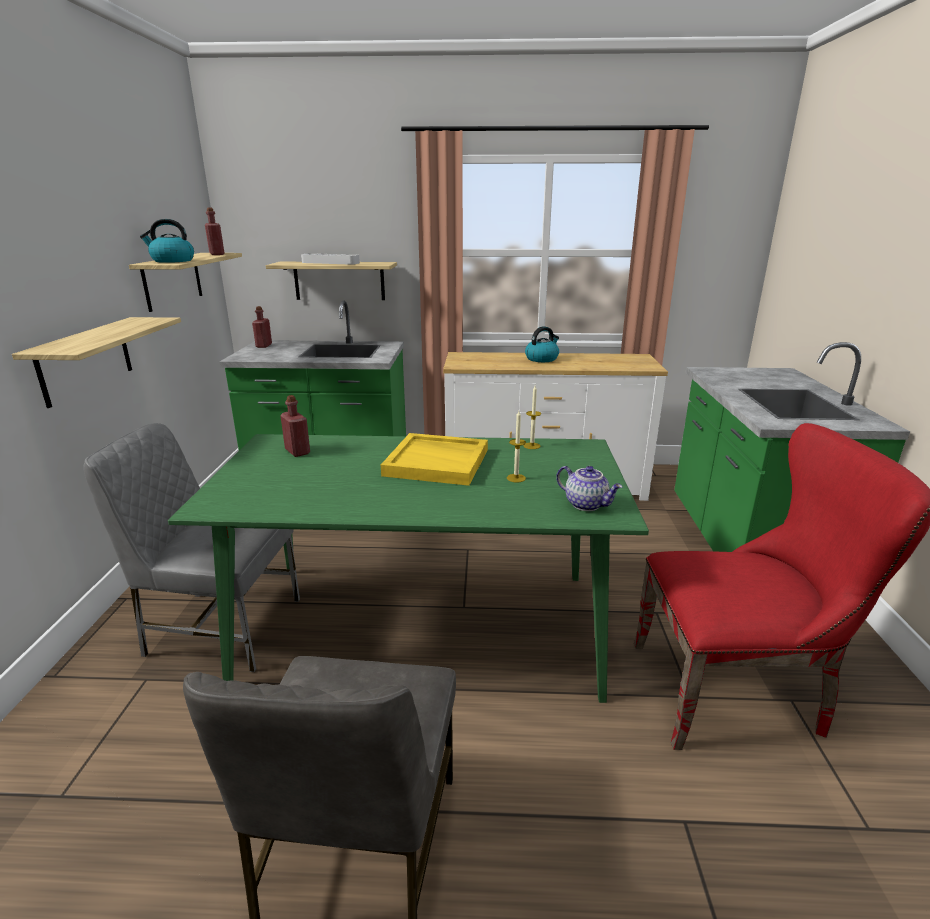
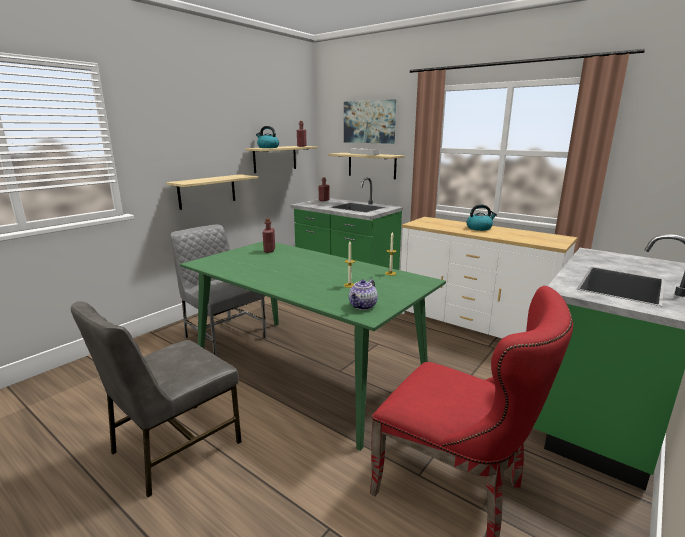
camera: 35 degrees right, 5 degrees down
yellow tray [381,433,488,486] -> none
teapot [556,466,623,511] -> teapot turned 45 degrees clockwise [349,279,378,310]
none -> picture [344,99,396,144]

